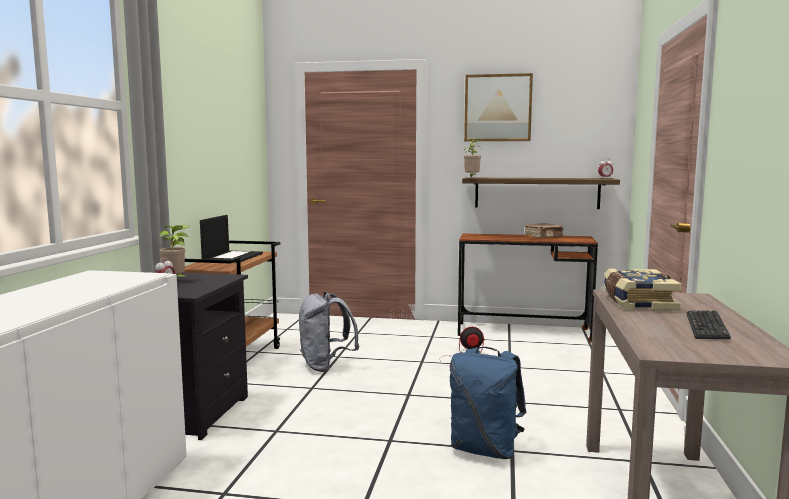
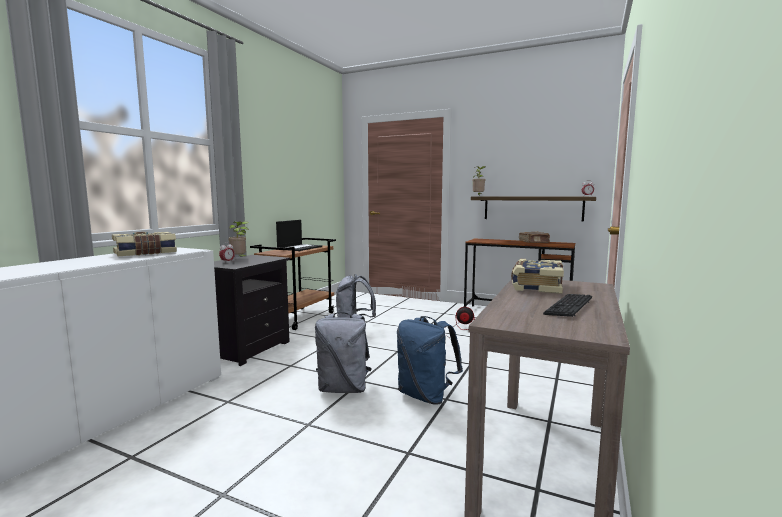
camera: 15 degrees right, 0 degrees up
picture [464,73,533,141] -> none
none -> book [112,232,177,256]
none -> grey backpack [315,312,372,393]

